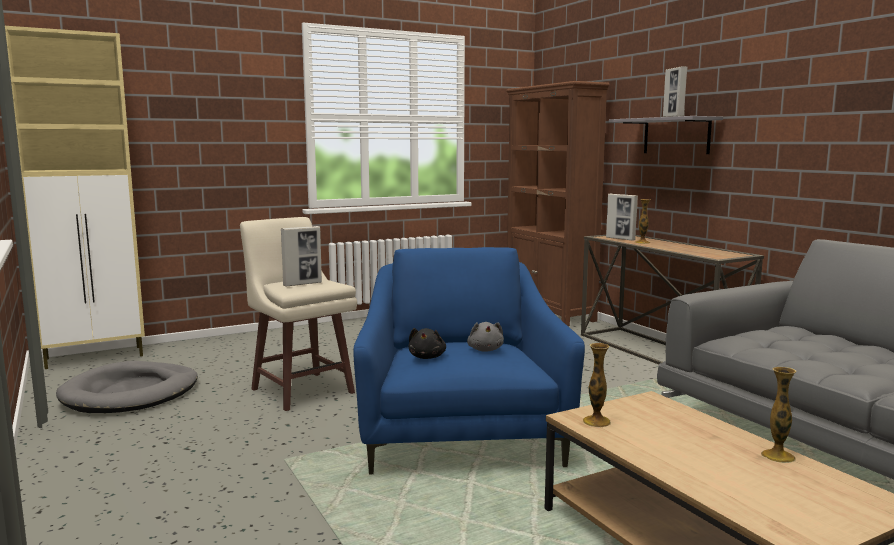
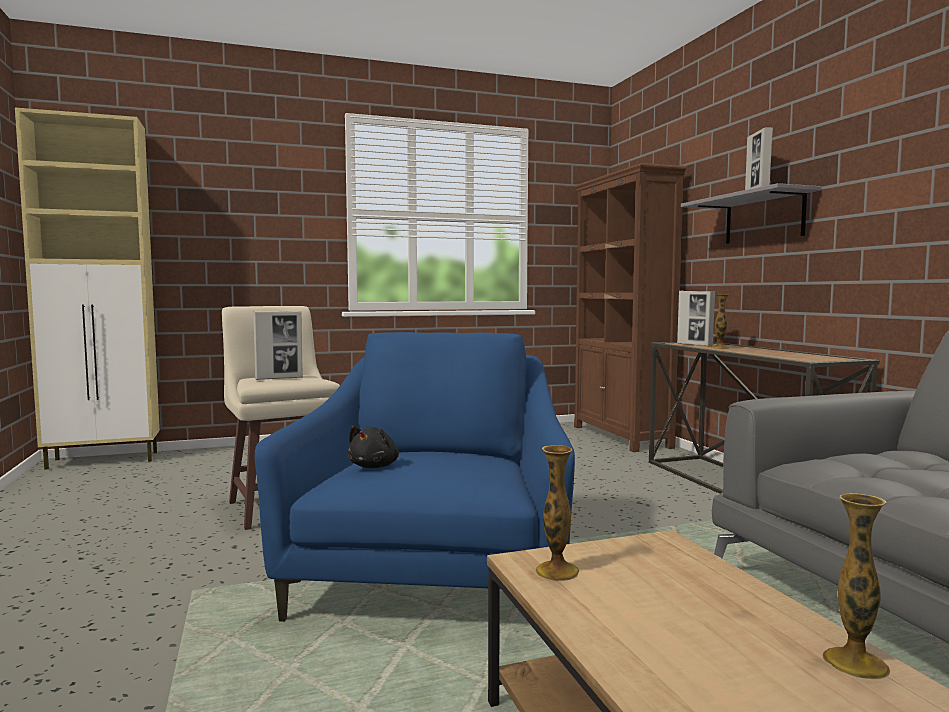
camera: 10 degrees right, 5 degrees down
grey dog bed [56,361,198,413] -> none
grey plush toy [467,322,504,352] -> none

